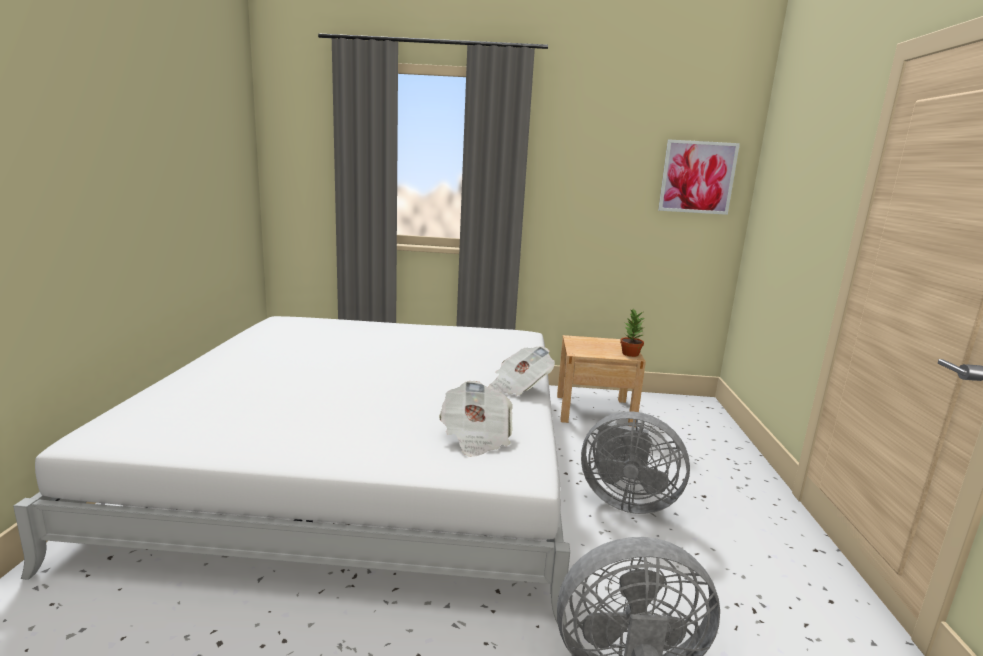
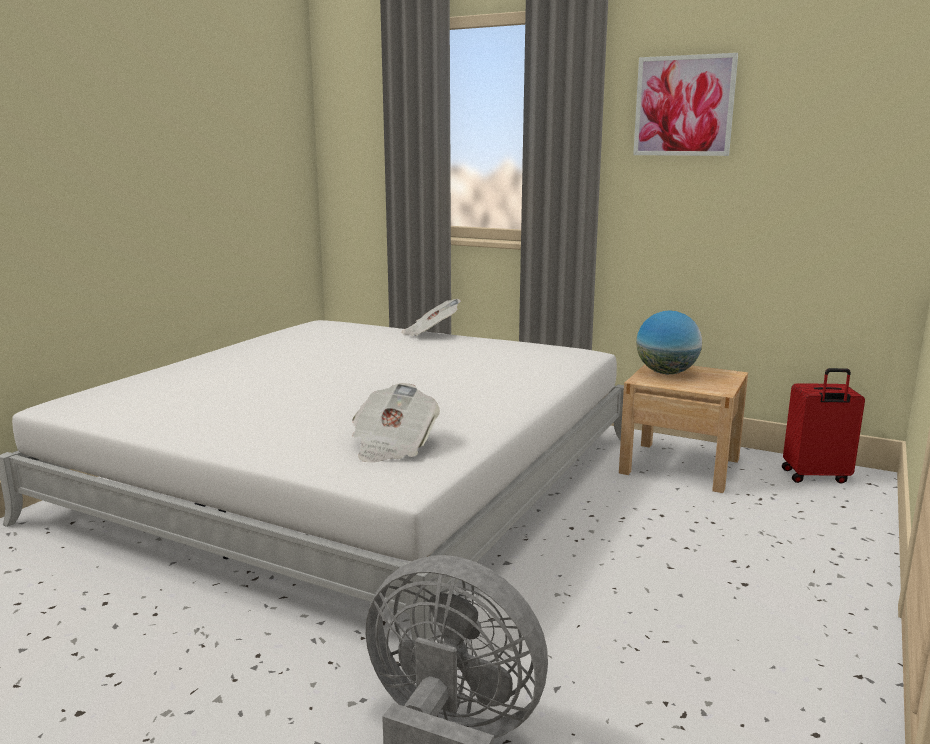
camera: 25 degrees right, 0 degrees up
newspaper [488,347,555,395] -> newspaper moved to [401,299,461,336]
grey fan [581,411,690,514] -> none
potted plant [620,309,645,357] -> none
picture [658,139,740,215] -> picture moved to [633,53,738,156]
none -> globe [636,310,702,375]
none -> red suitcase [782,368,865,484]

